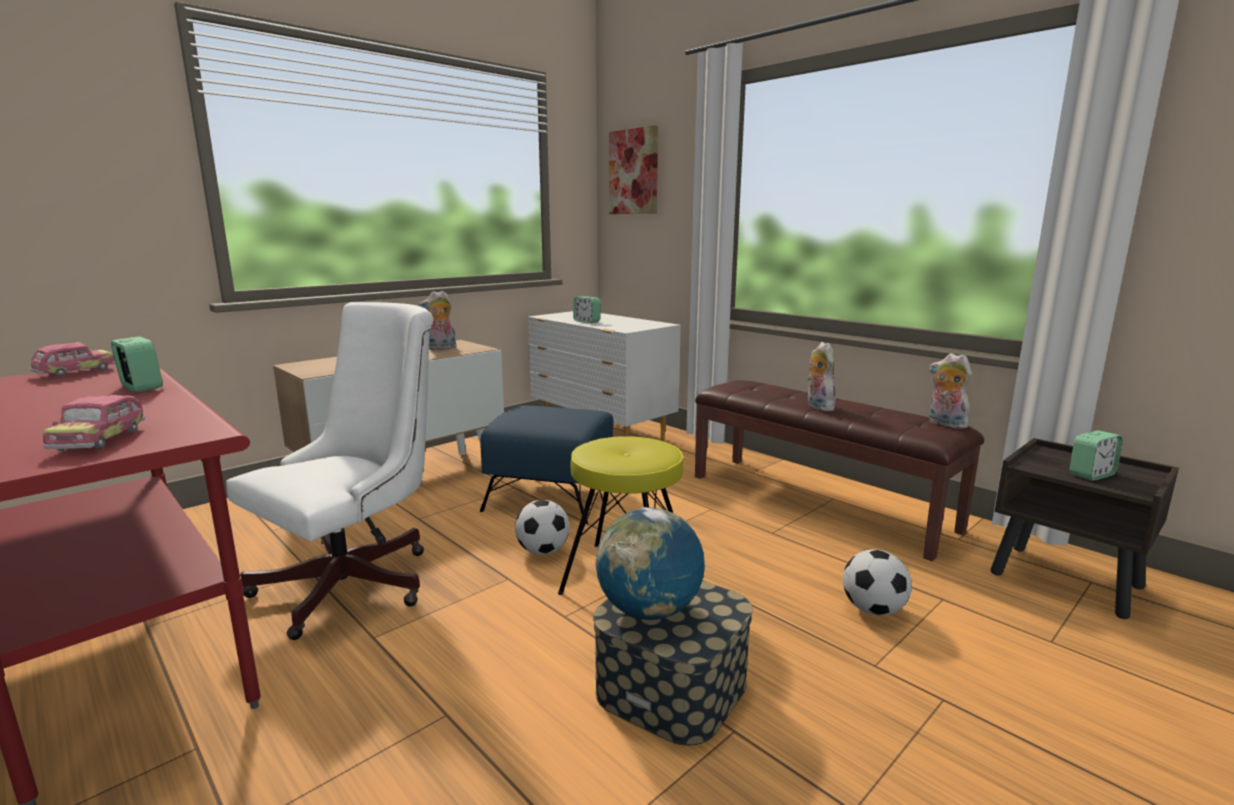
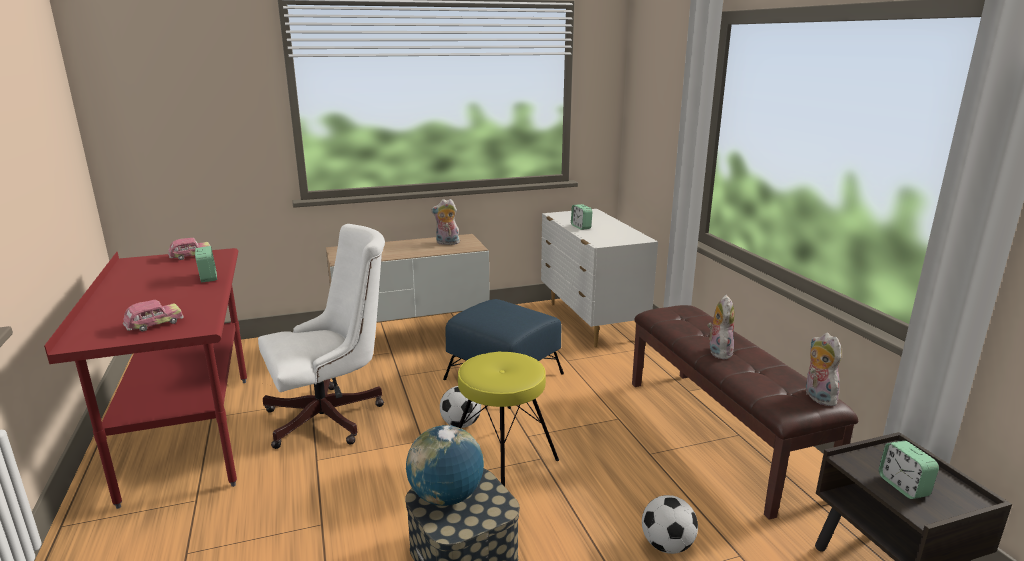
camera: 25 degrees right, 5 degrees up
toy car [43,395,145,451] -> toy car turned 150 degrees counterclockwise [123,300,183,332]
picture [609,125,658,214] -> none
alarm clock [1070,430,1123,481] -> alarm clock turned 75 degrees clockwise [879,441,939,499]

